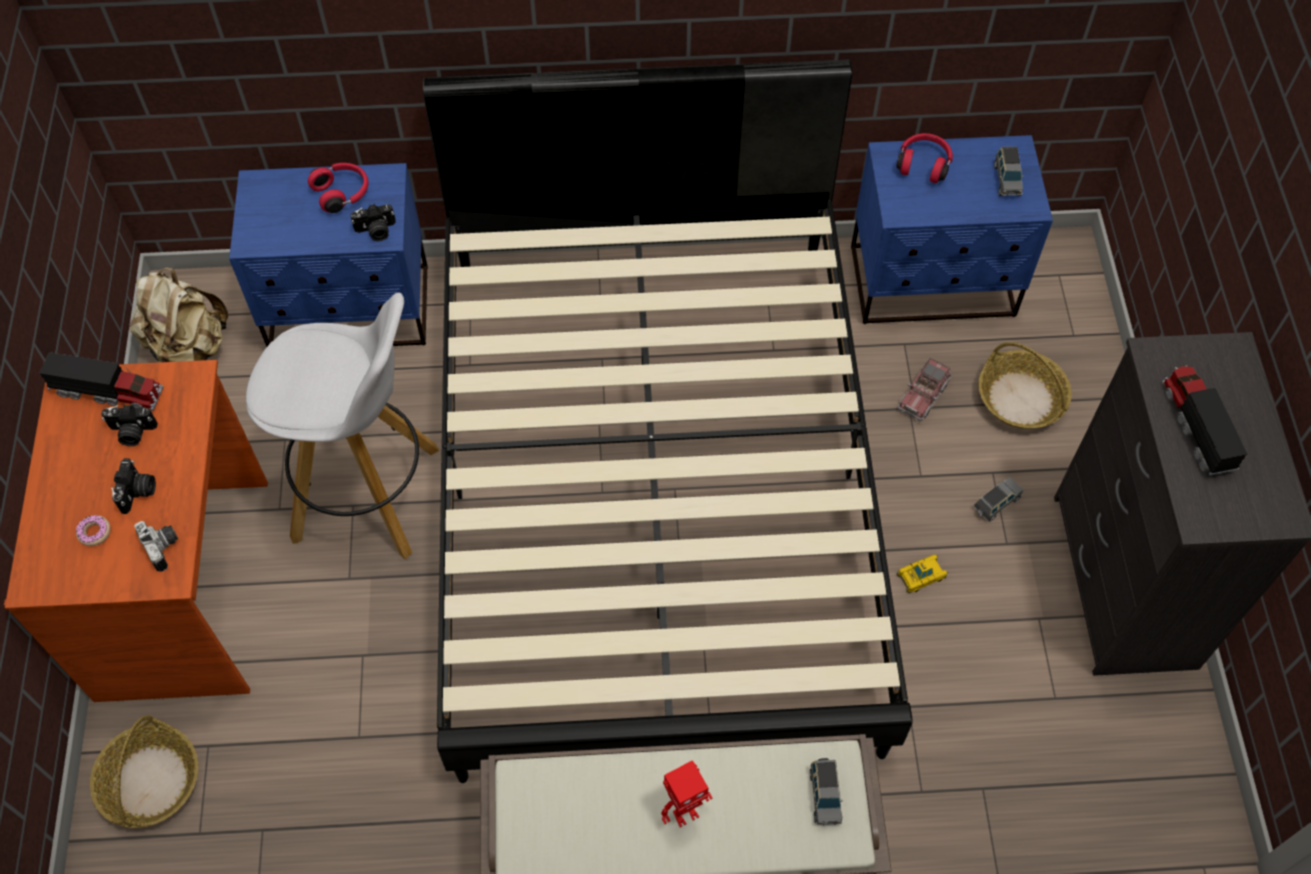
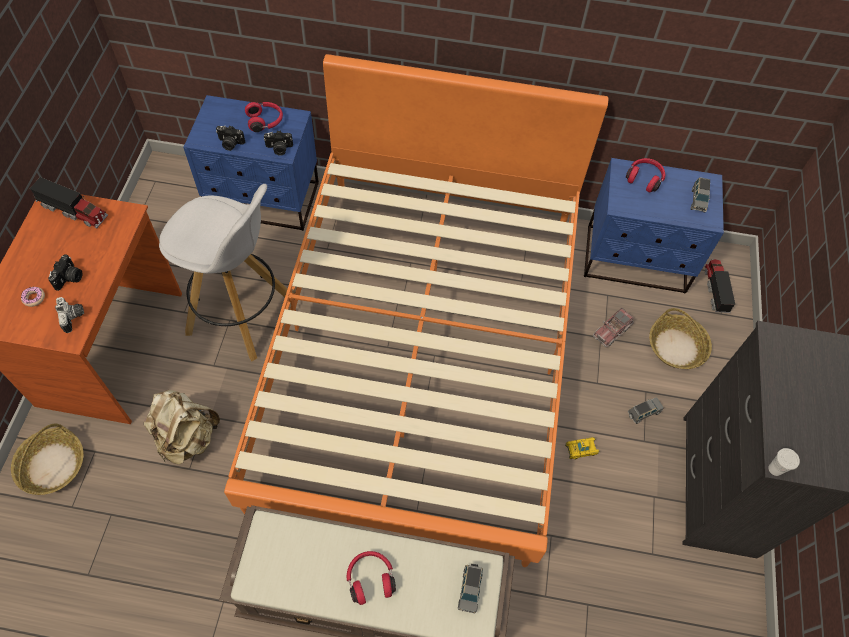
camera: 10 degrees right, 0 degrees up
camera [101,405,158,446] -> camera moved to [216,126,245,151]
beige backpack [129,267,228,362] -> beige backpack moved to [144,390,220,464]
black bed [423,59,913,783] -> orange bed [224,54,608,567]
toy robot [661,760,713,828] -> red headphones [347,551,396,605]
toy truck [1162,365,1247,475] -> toy truck moved to [704,259,735,313]
none -> white cup [768,448,800,476]

